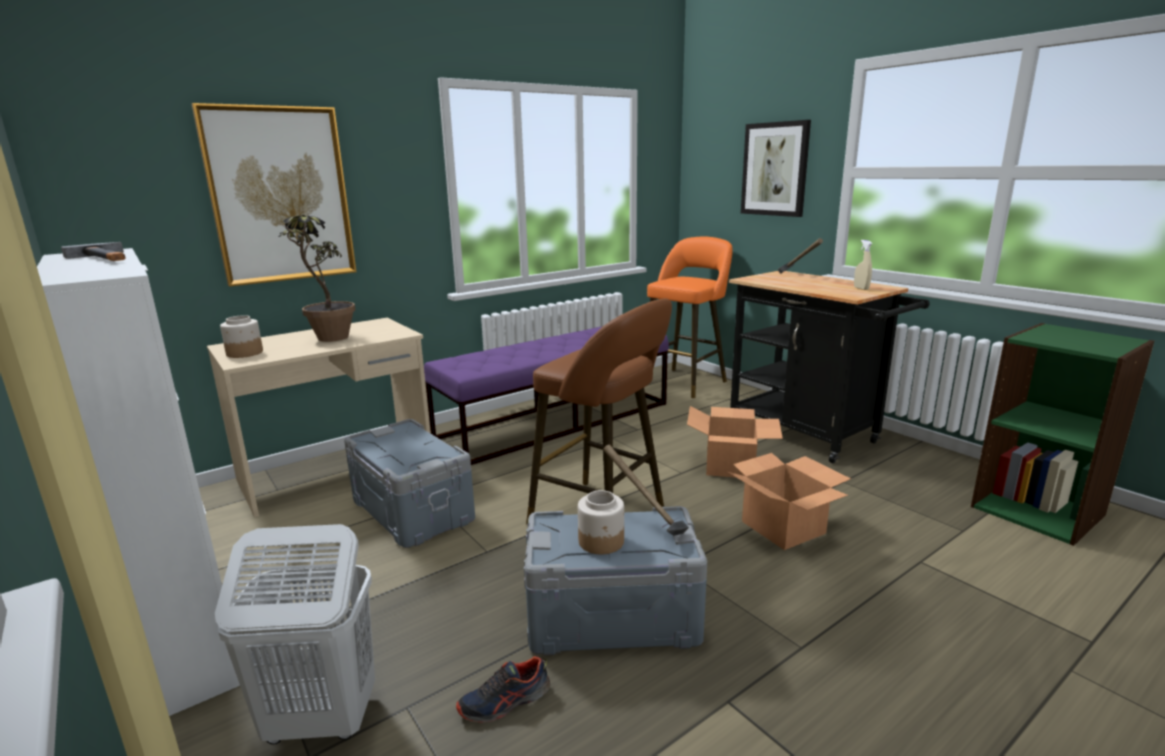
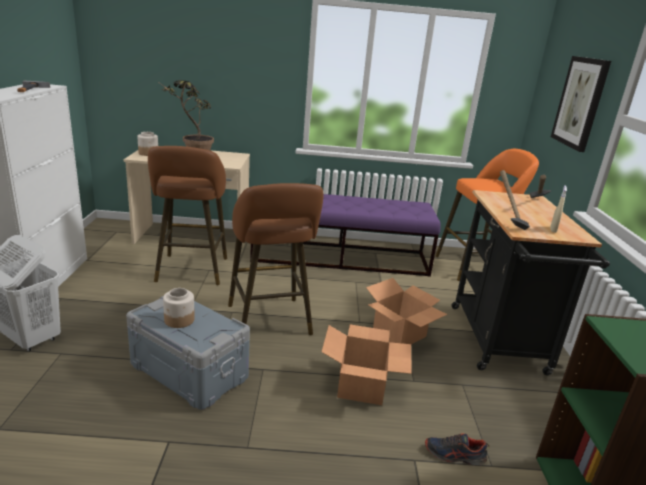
camera: 35 degrees right, 5 degrees up
picture [192,103,357,287] -> none
grey storage box [344,419,475,548] -> brown stool [148,146,227,285]
shoe [456,656,550,723] -> shoe moved to [425,433,490,465]
hammer [603,445,689,536] -> hammer moved to [500,170,530,230]

